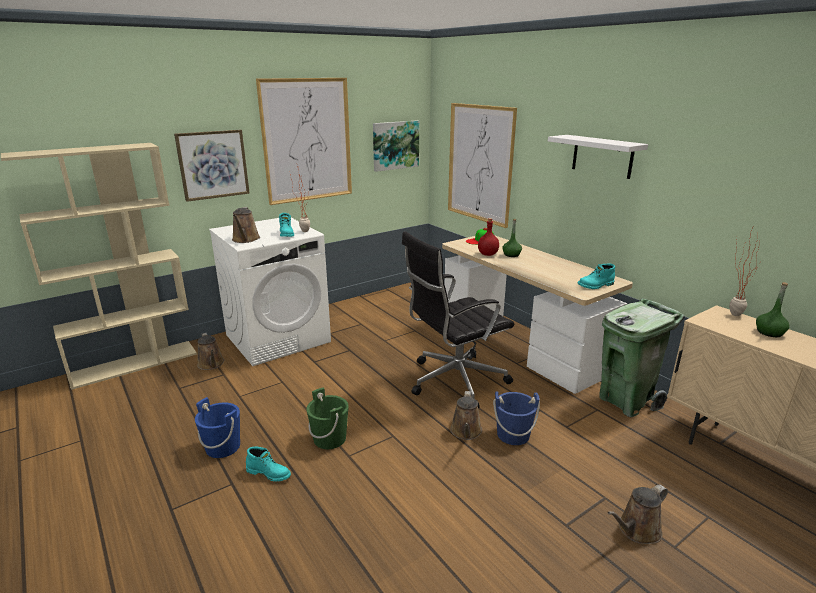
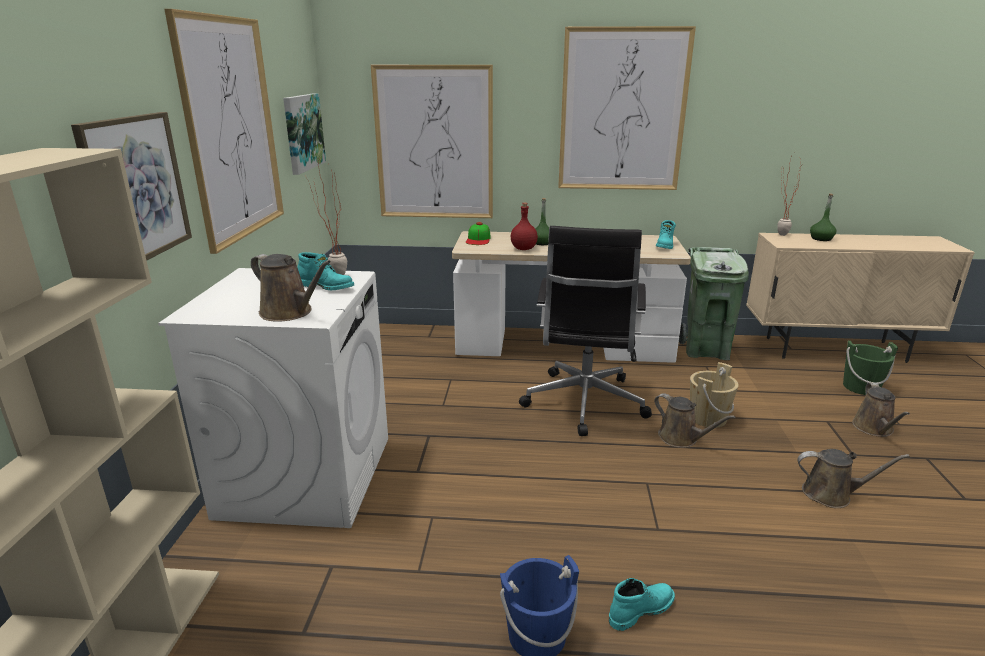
camera: 50 degrees left, 0 degrees up
brown watering can [197,333,224,370] -> brown watering can moved to [797,449,910,508]
green bucket [306,387,349,449] -> green bucket moved to [843,341,898,395]
blue bucket [493,391,540,445] -> beige bucket [690,362,738,428]
white shelf [548,135,648,179] -> picture [558,26,696,190]

